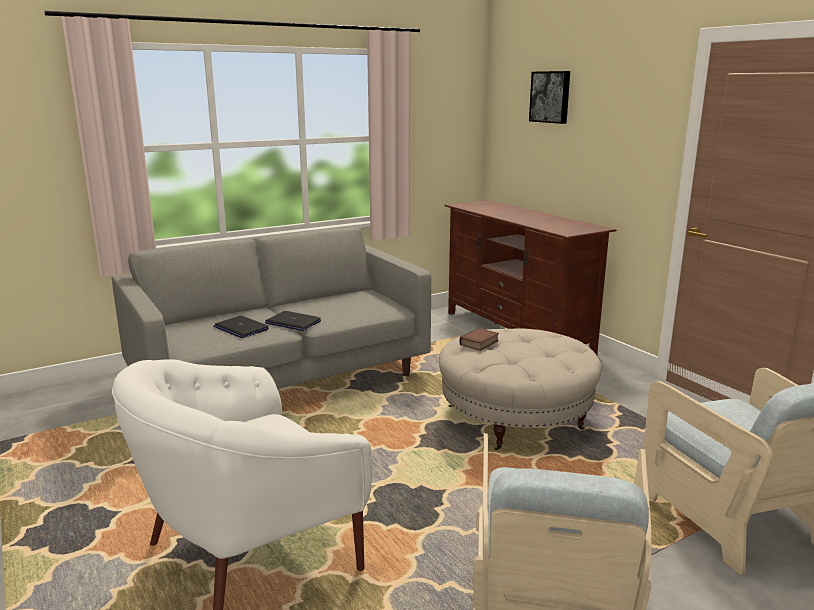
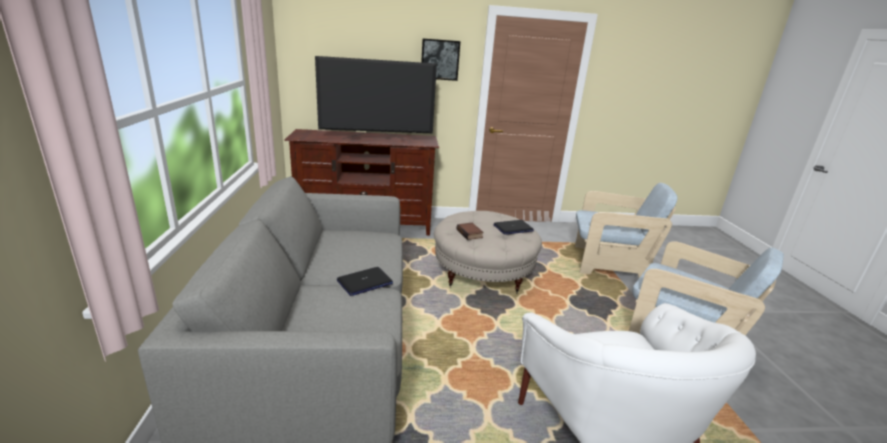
camera: 65 degrees left, 5 degrees up
laptop [213,316,269,338] -> laptop moved to [493,220,534,235]
picture [529,71,570,124] -> picture moved to [421,39,460,81]
none -> television [315,56,437,141]

